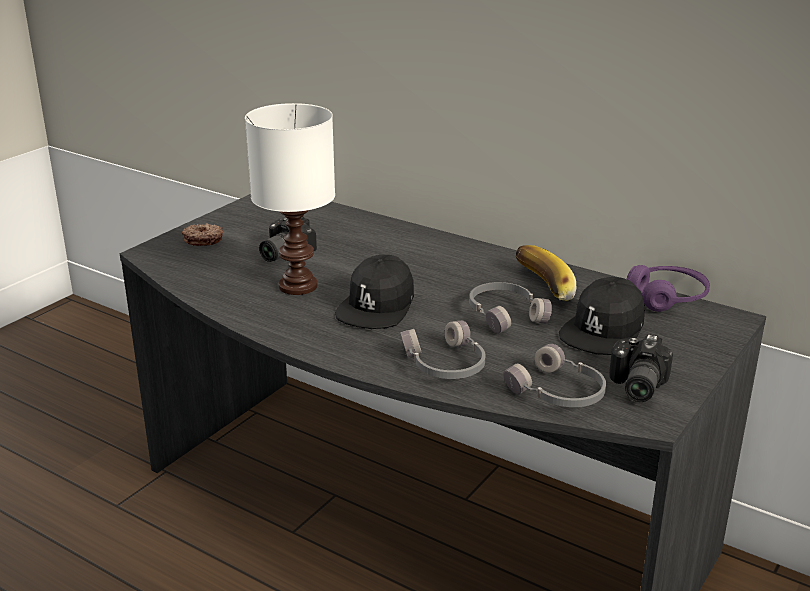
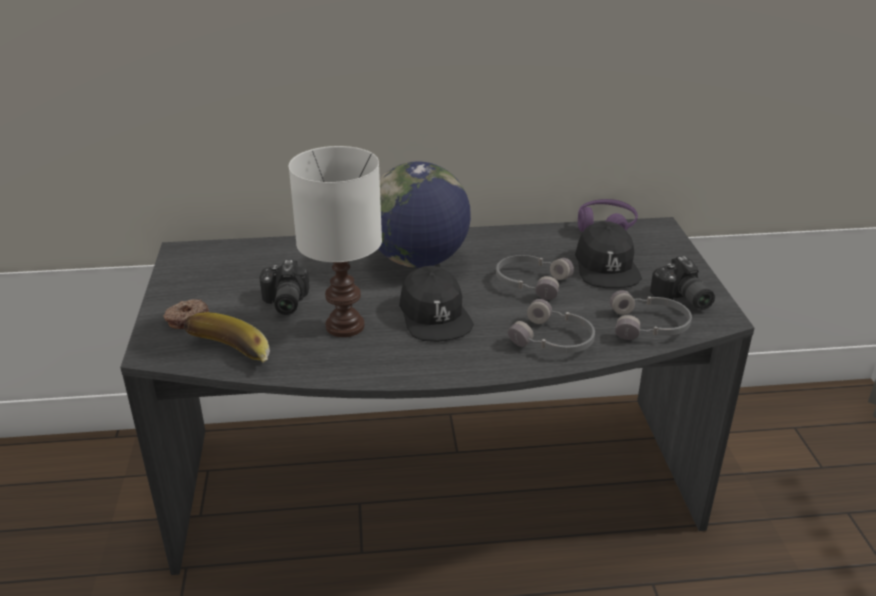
camera: 40 degrees left, 5 degrees up
banana [516,245,576,301] -> banana moved to [184,312,270,363]
none -> globe [378,162,471,268]

